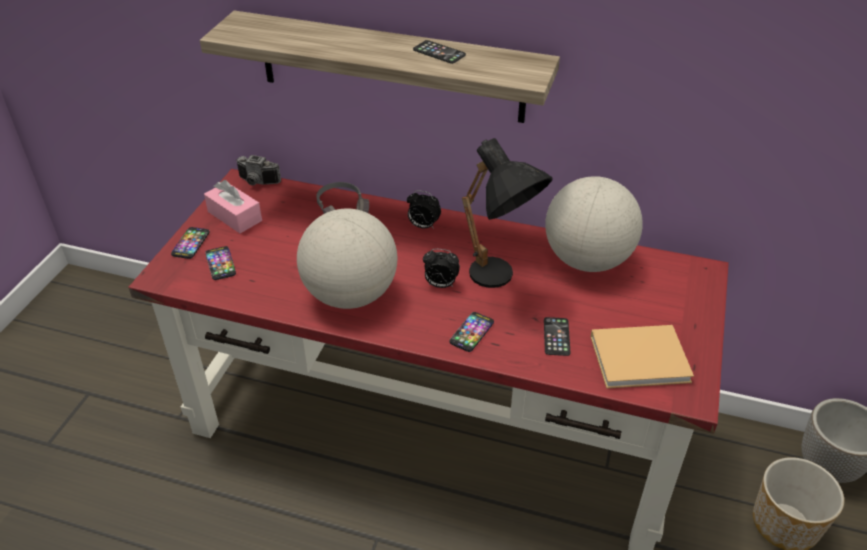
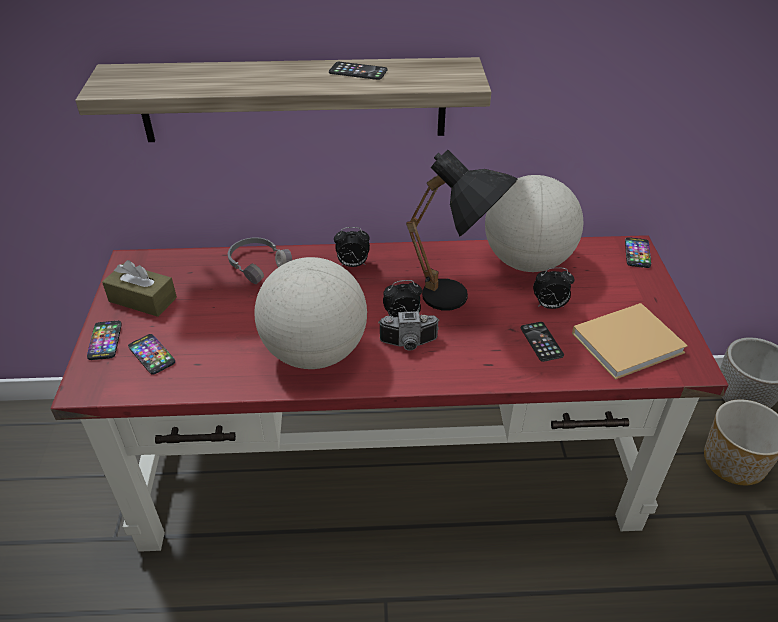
camera: 20 degrees left, 0 degrees up
pink tissue box [204,180,262,233] -> brown tissue box [102,260,177,317]
camera [236,155,281,185] -> camera moved to [378,311,439,351]
phone [449,312,494,352] -> phone moved to [625,237,651,268]
none -> alarm clock [533,267,575,309]

